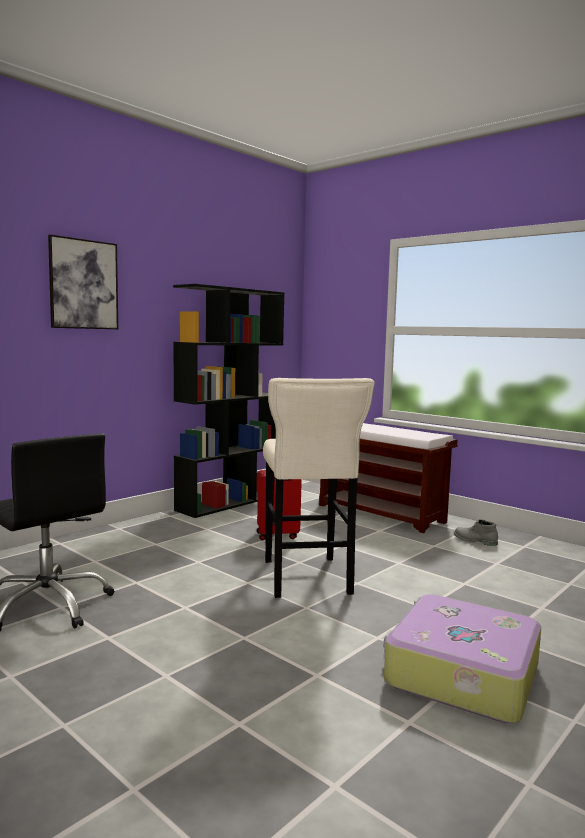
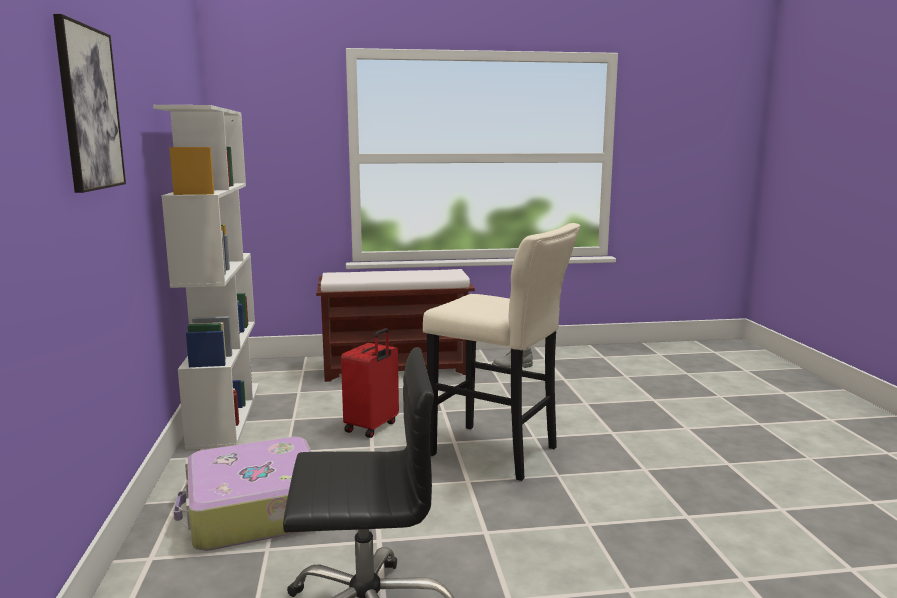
camera: 50 degrees left, 5 degrees up
black bookcase [173,284,284,518] -> white bookcase [153,105,259,450]
suitcase [384,594,541,723] -> suitcase moved to [174,437,311,551]

